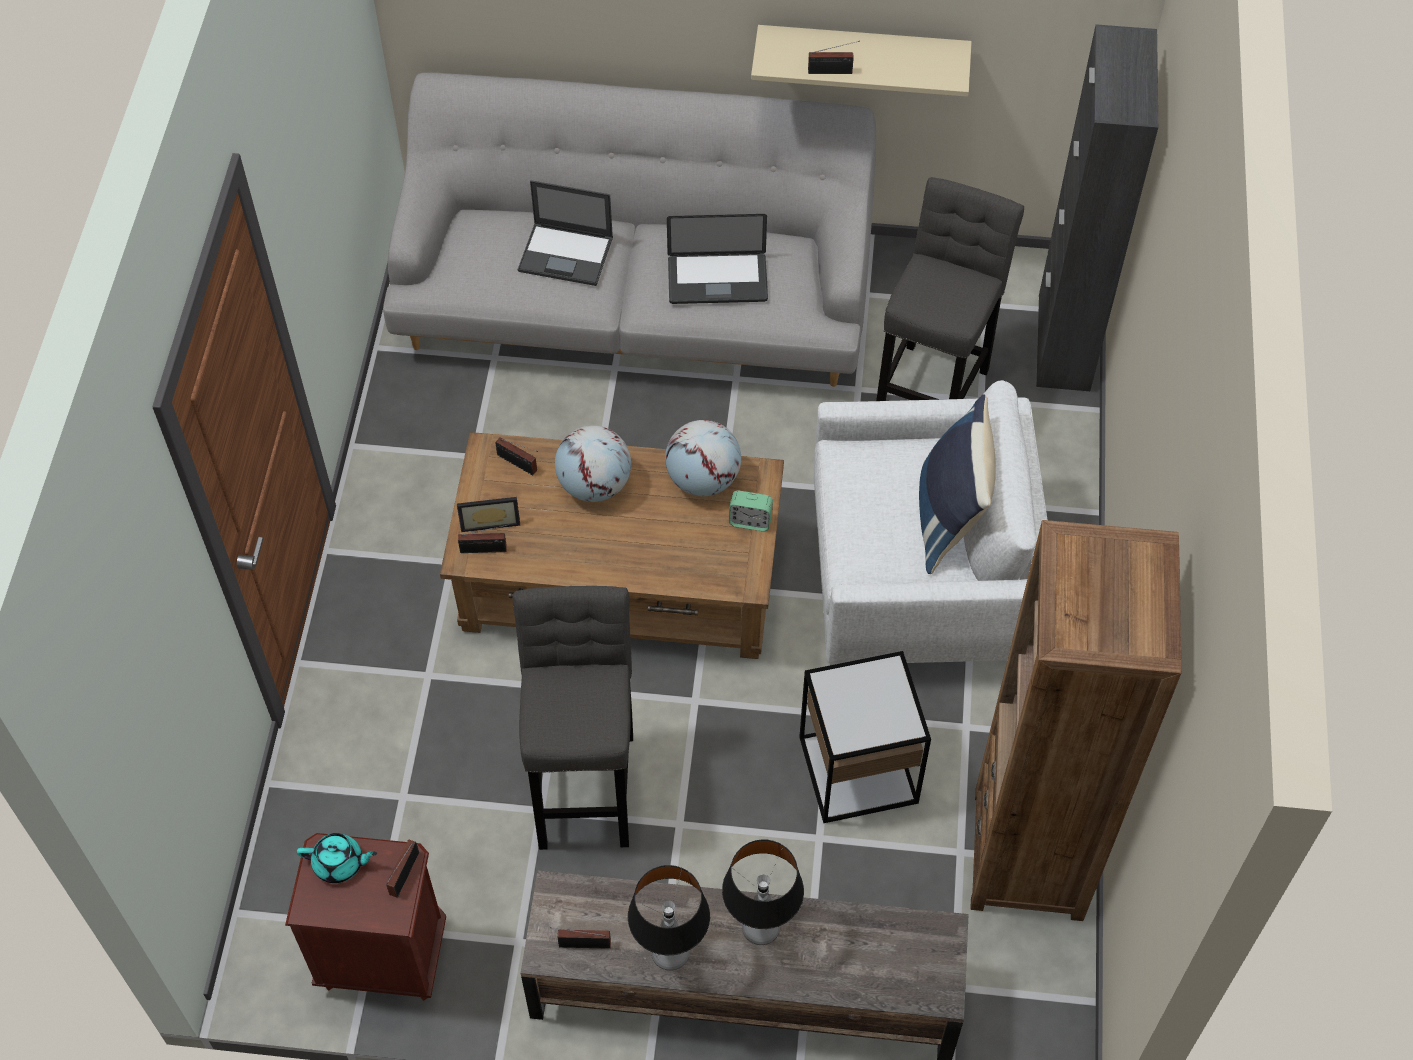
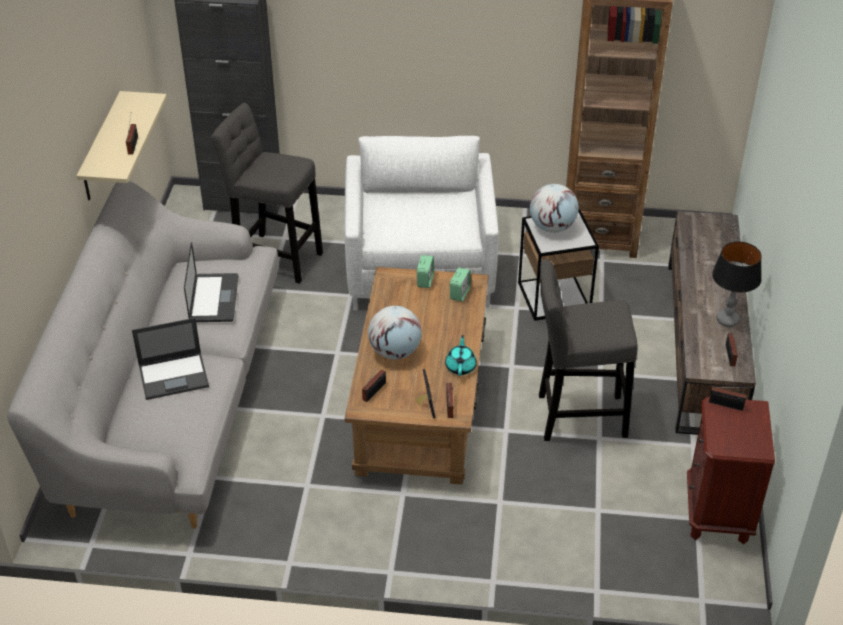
camera: 90 degrees left, 15 degrees down
turquoise teapot [297,833,377,883] -> turquoise teapot moved to [445,335,477,376]
laptop [518,180,613,286] -> laptop turned 60 degrees clockwise [132,318,209,400]
globe [665,420,741,496] -> globe moved to [530,184,579,233]
table lamp [722,839,804,945] -> none
blue pillow [919,395,996,574] -> none
none -> alarm clock [450,268,471,302]

